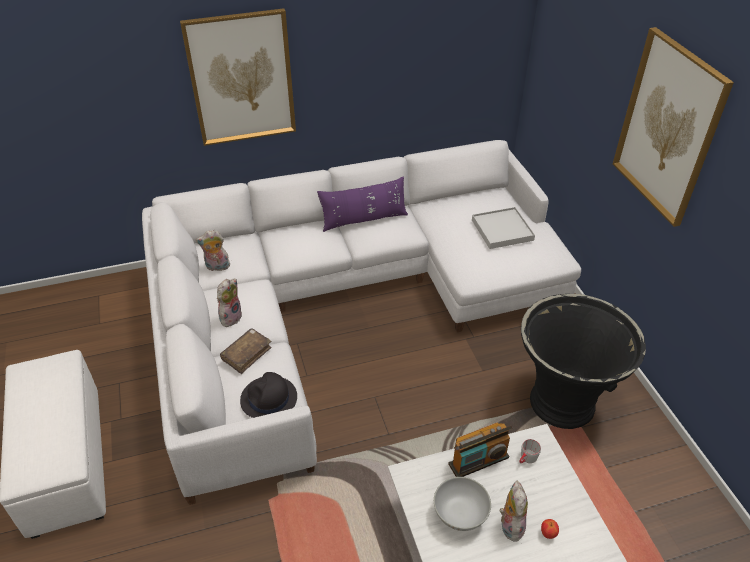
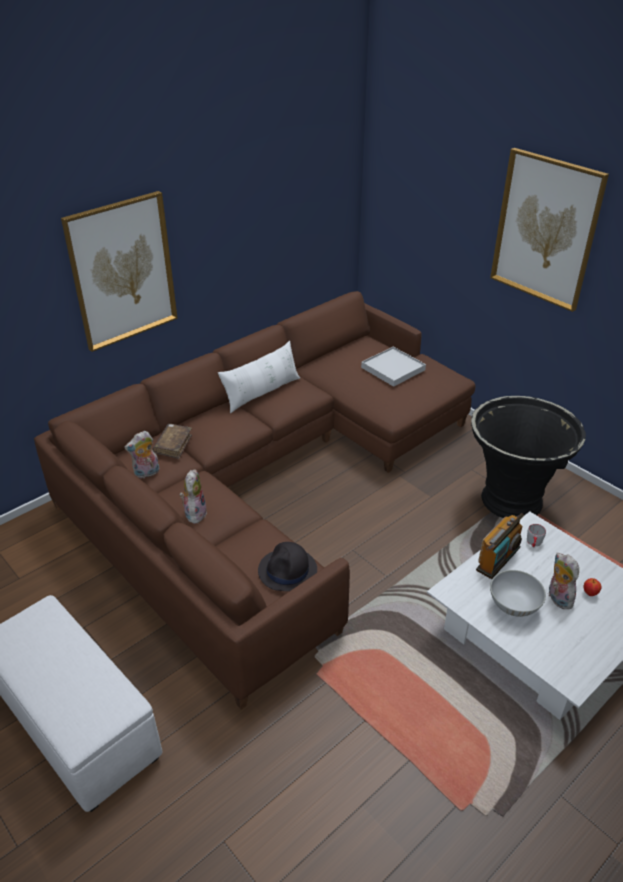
camera: 25 degrees left, 5 degrees down
white sofa [142,140,581,505] -> brown sofa [34,291,476,709]
brown book [220,328,272,374] -> brown book moved to [153,424,192,459]
purple pillow [317,176,408,232] -> white pillow [218,341,300,413]

